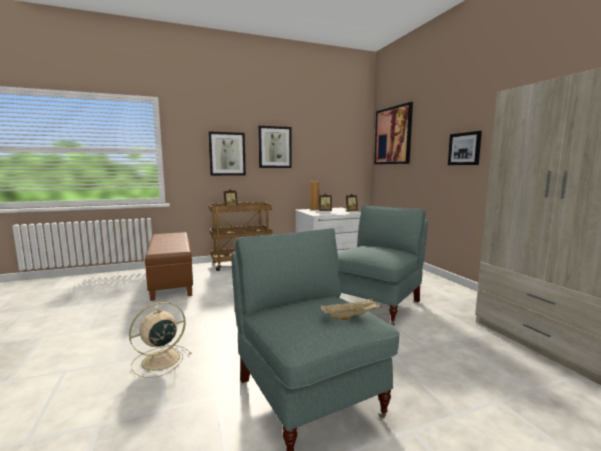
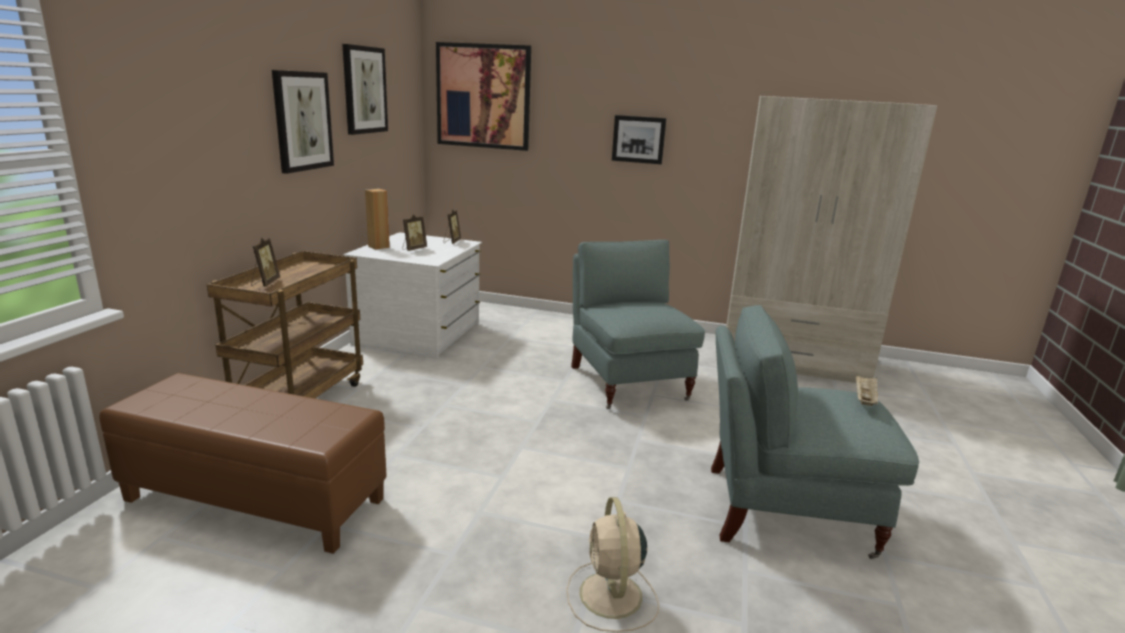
camera: 55 degrees left, 10 degrees up
picture [208,131,246,176] -> picture moved to [342,44,388,135]

